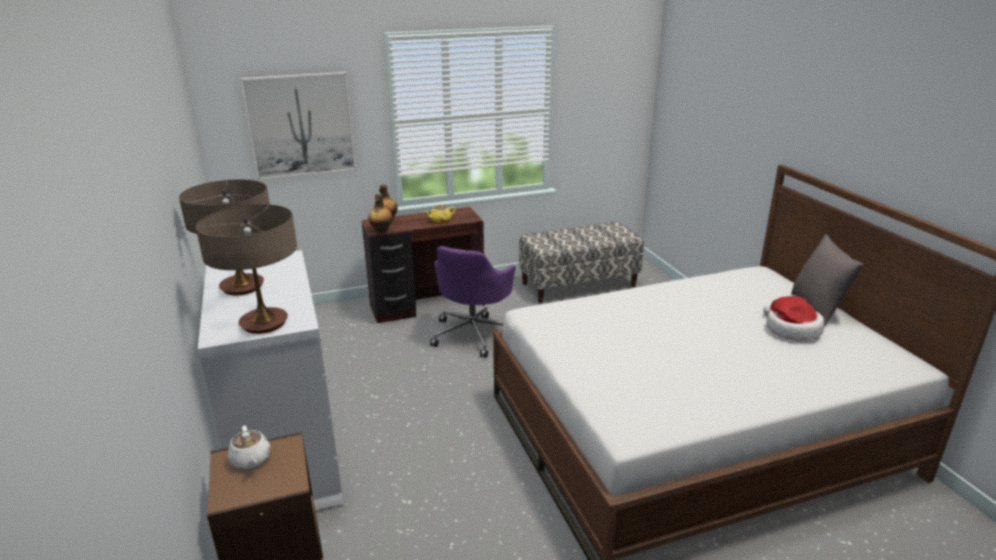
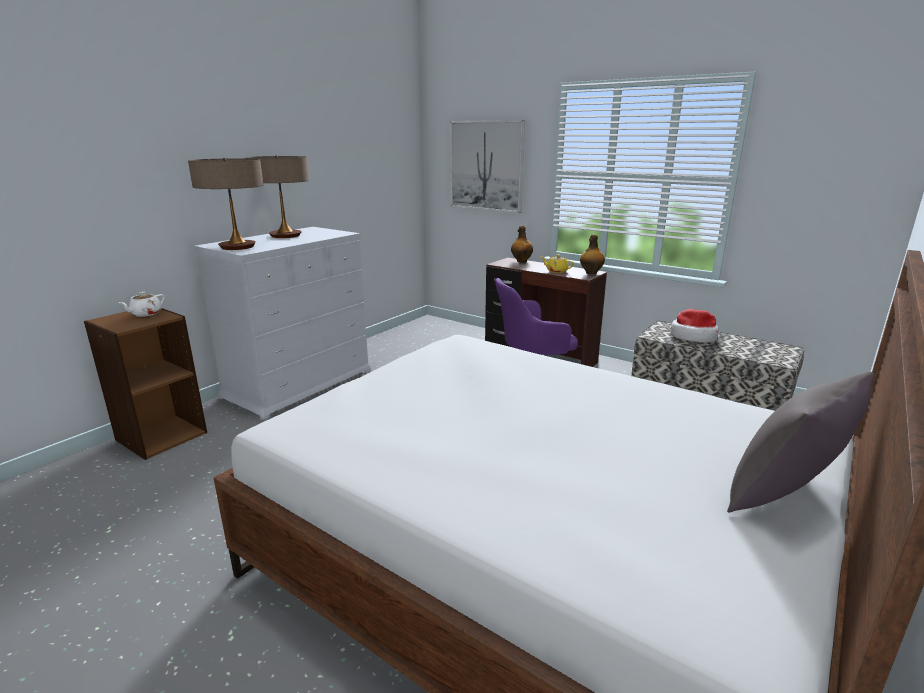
camera: 55 degrees right, 5 degrees down
bottle [368,194,393,233] -> bottle moved to [580,235,605,274]
hat [763,296,824,341] -> hat moved to [670,309,719,343]

